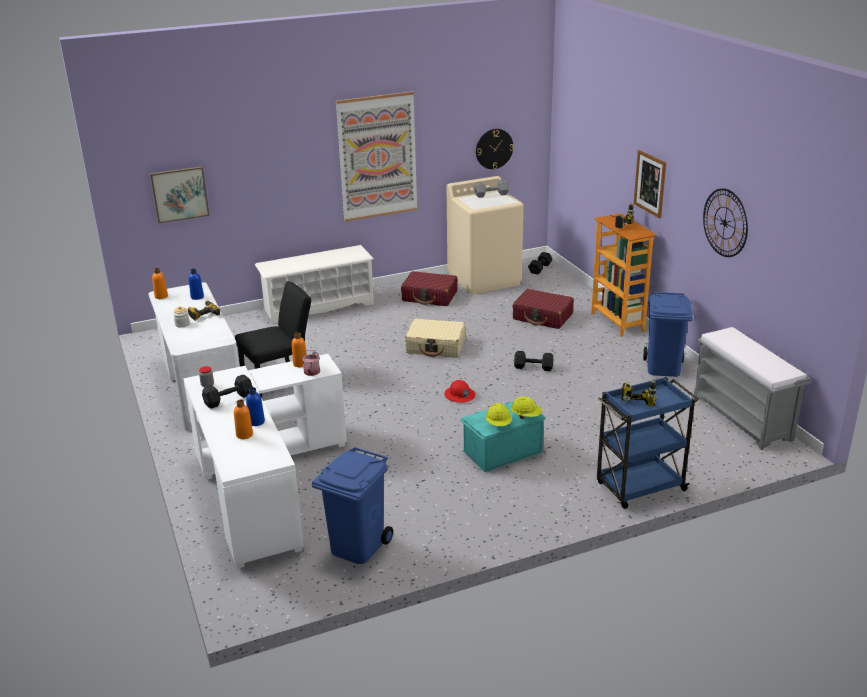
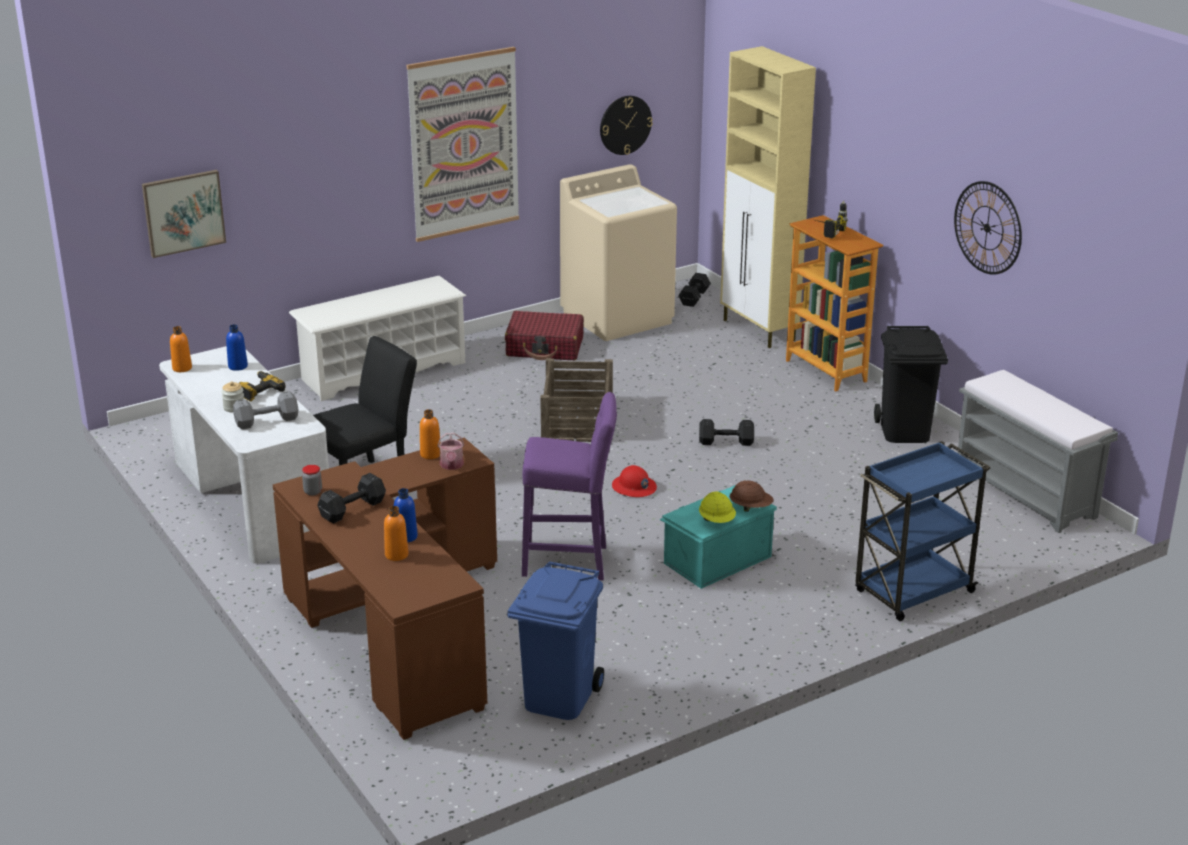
camera: 10 degrees left, 0 degrees up
white desk [183,354,347,568] -> brown desk [273,438,497,740]
beige suitcase [405,319,465,357] -> crate [540,358,613,442]
grey dumbbell [474,180,509,198] -> grey dumbbell moved to [233,391,299,429]
yellow hard hat [511,396,542,419] -> brown hard hat [730,480,774,512]
red suitcase [512,289,574,329] -> none
power drill [621,379,657,407] -> none
picture [634,150,666,218] -> none
blue trash can [643,292,693,377] -> black trash can [874,326,948,443]
none -> purple stool [522,392,617,580]
none -> beige cabinet [720,46,816,348]

